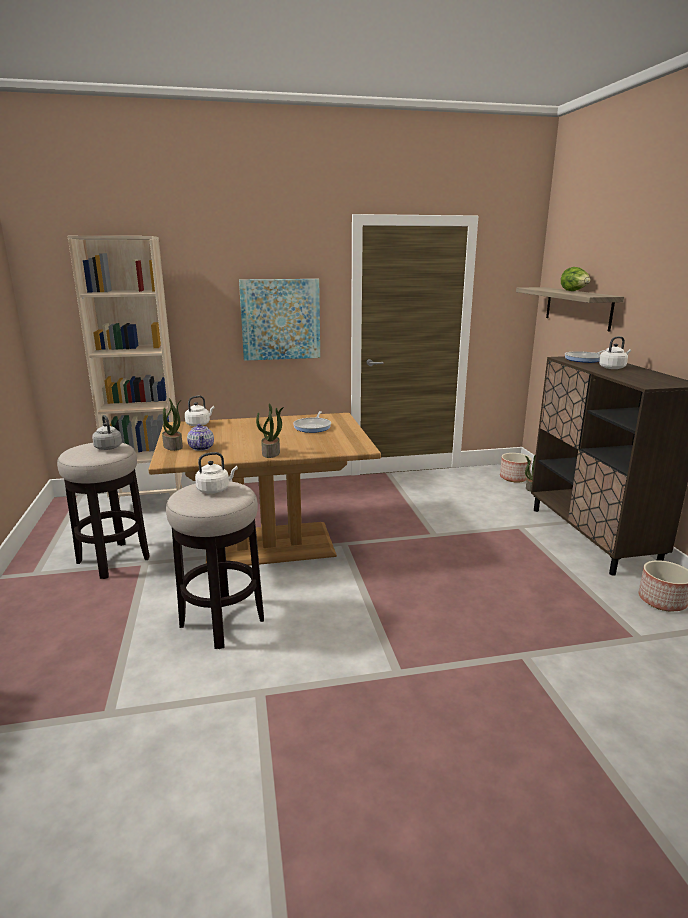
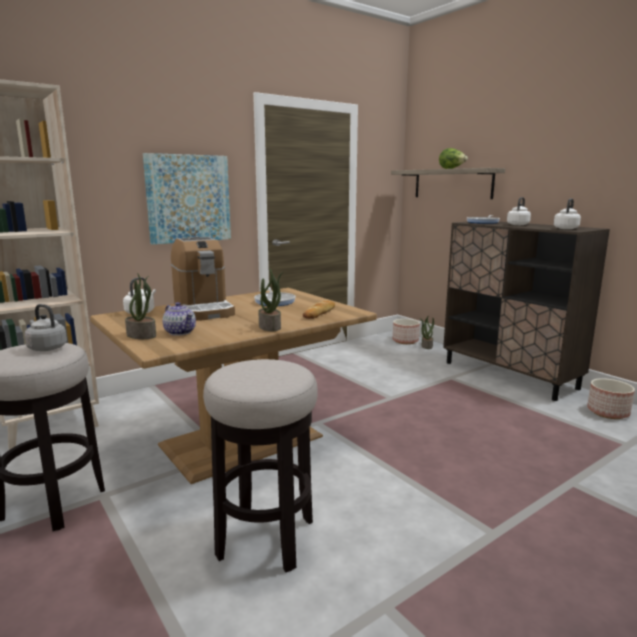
camera: 25 degrees left, 5 degrees down
white kettle [195,452,238,493] -> white kettle moved to [554,198,581,229]
none -> coffee machine [171,237,235,321]
none -> bread [303,300,335,319]

